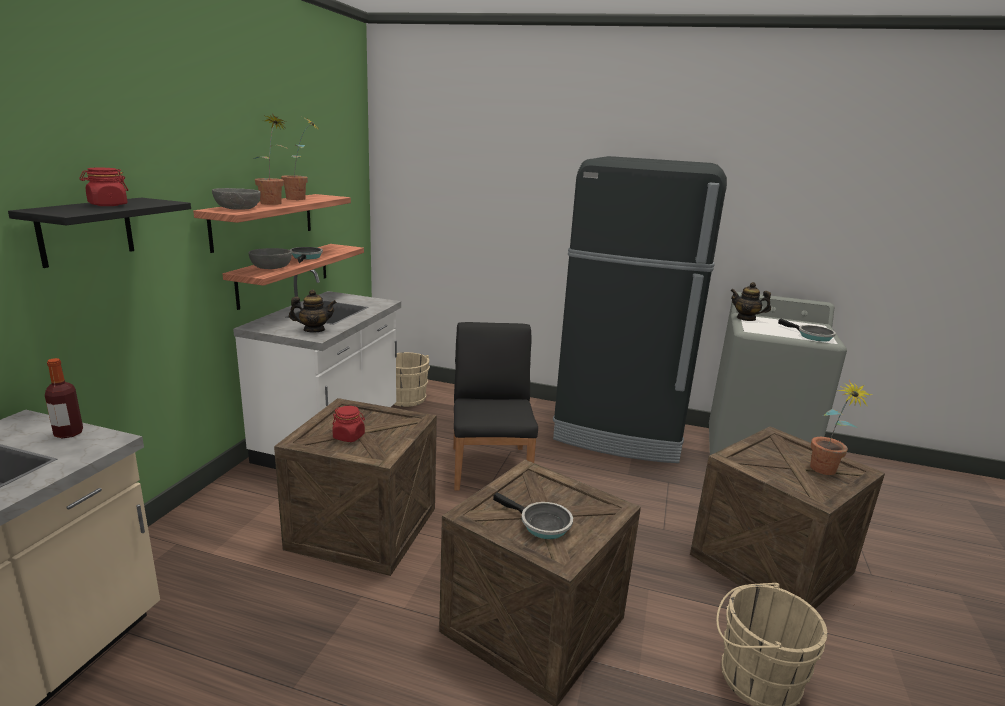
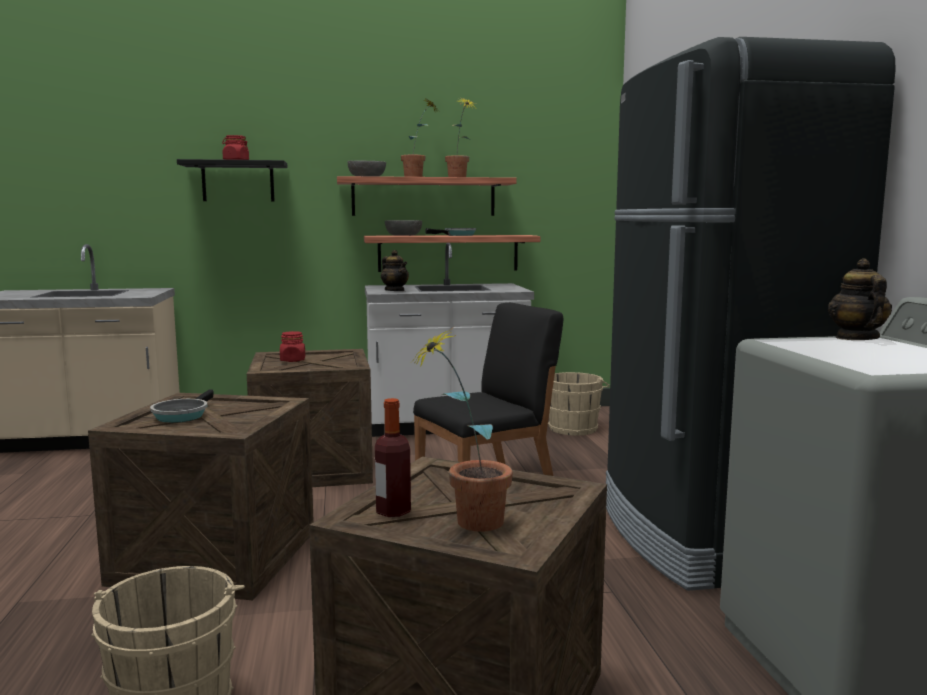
camera: 65 degrees right, 10 degrees down
bottle [45,358,83,438] -> bottle moved to [375,398,411,517]
frying pan [778,318,836,342] -> none

